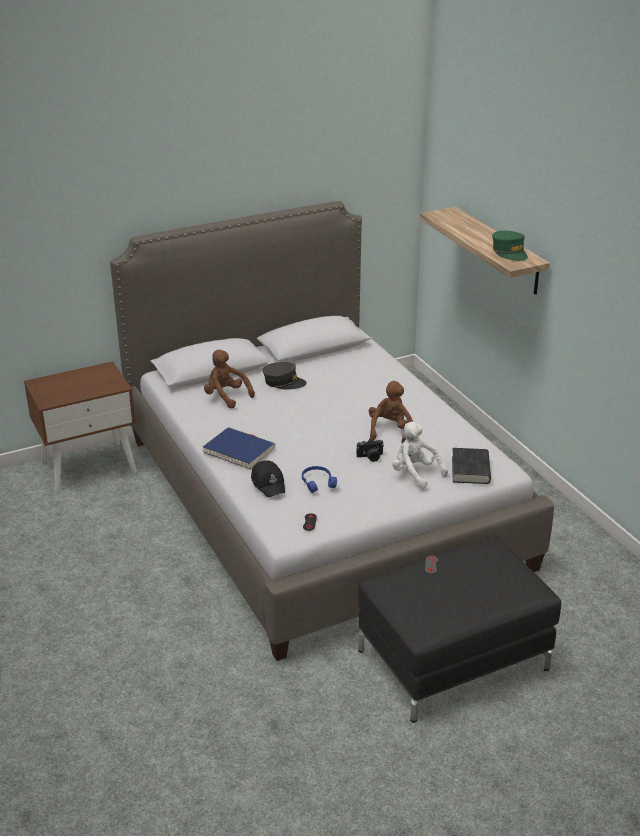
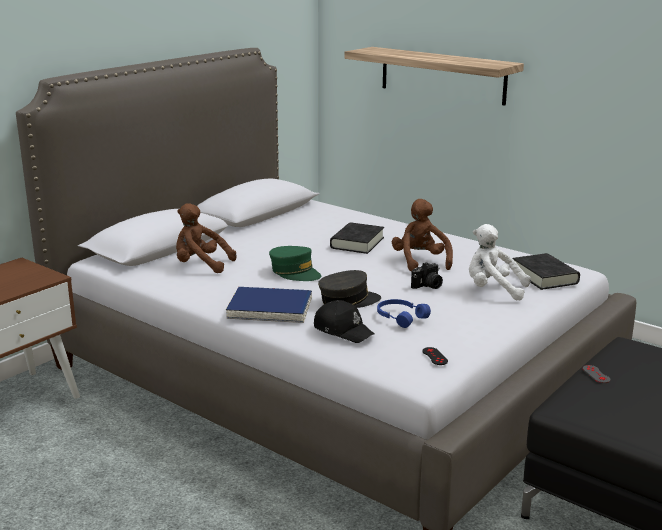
camera: 25 degrees left, 10 degrees down
grey cap [262,362,307,390] -> grey cap moved to [318,270,381,308]
green cap [492,230,528,261] -> green cap moved to [269,246,321,281]
none -> black book [330,222,384,254]

